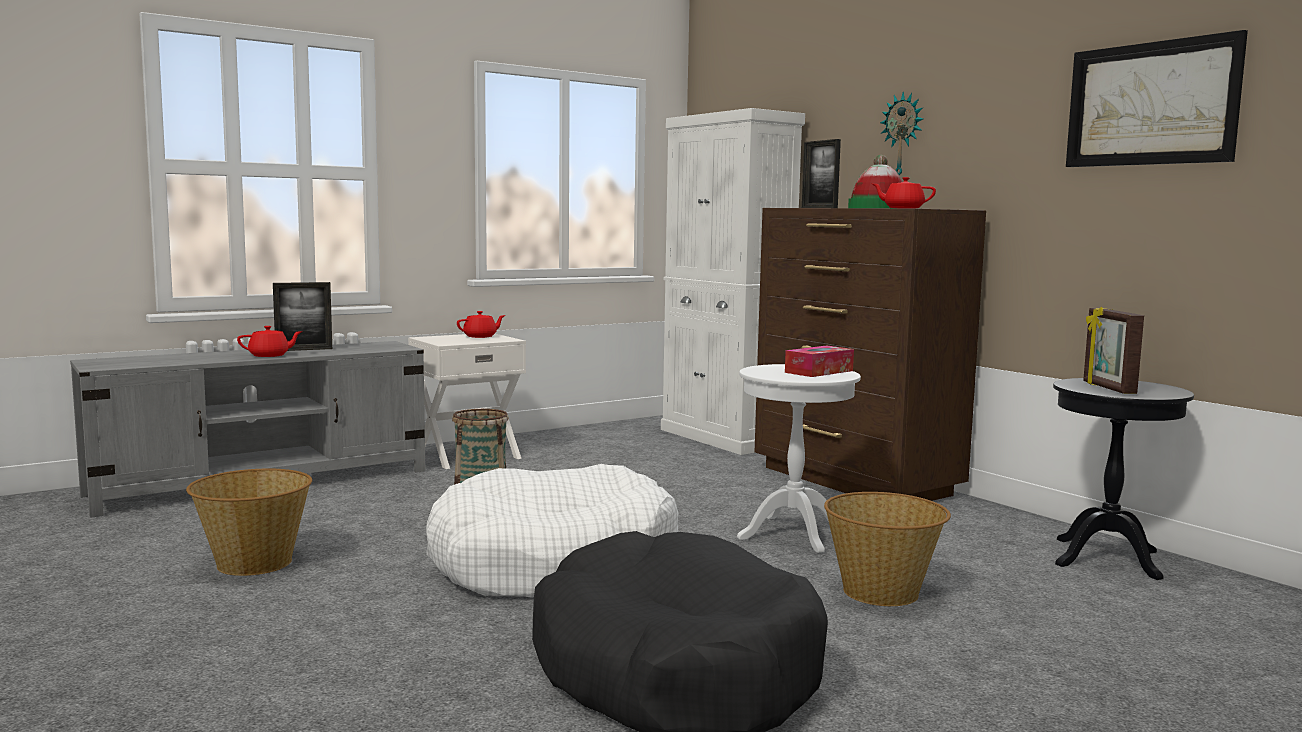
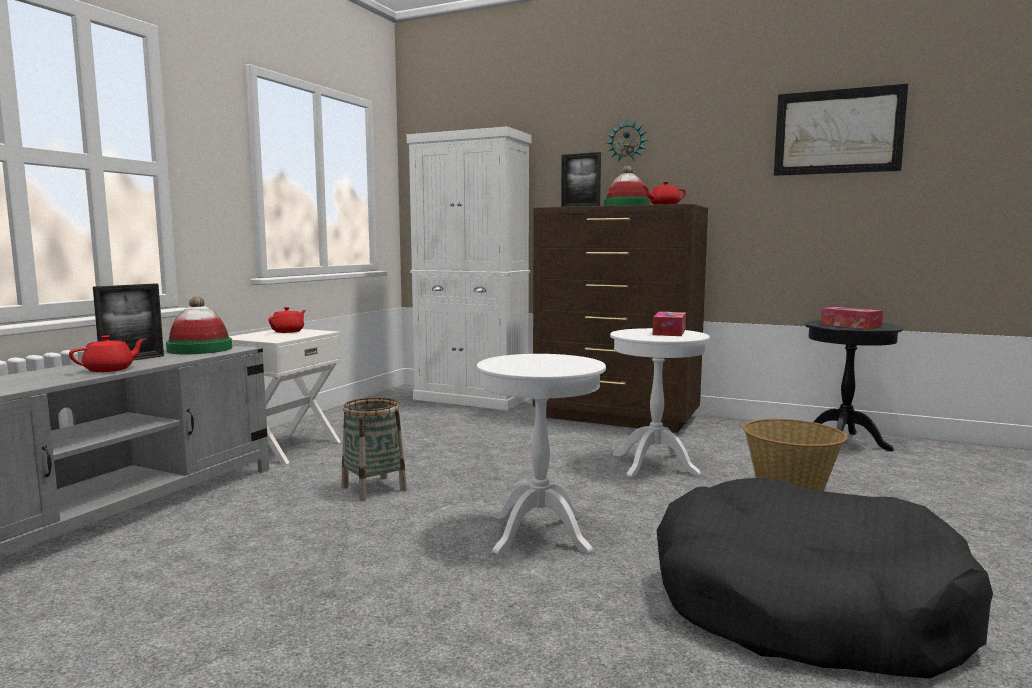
camera: 30 degrees left, 0 degrees up
basket [186,469,312,576] -> none
white dog bed [426,464,679,598] -> white side table [477,354,606,555]
picture frame [1083,307,1144,394] -> tissue box [821,307,883,329]
none -> hat [166,296,232,354]

